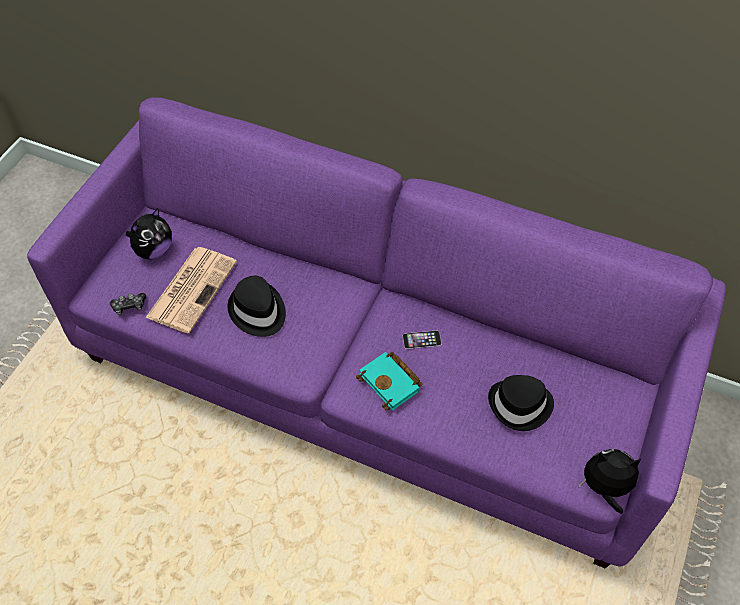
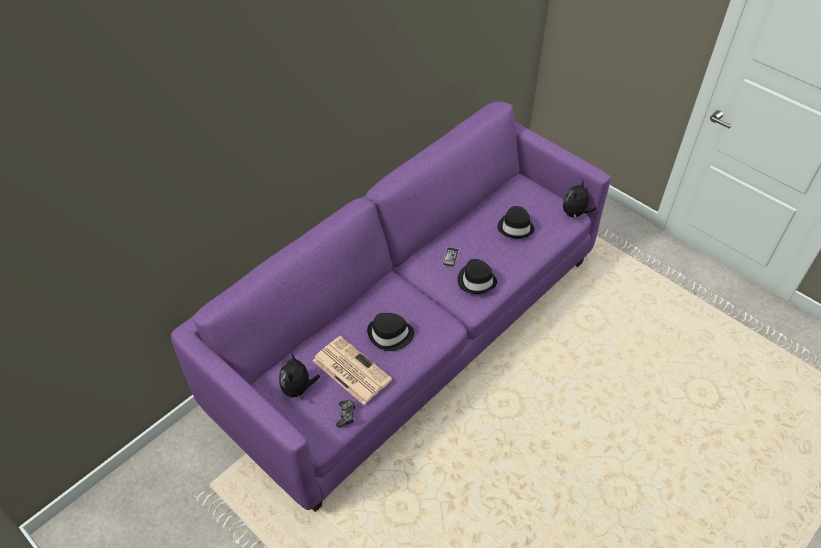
camera: 70 degrees left, 5 degrees down
plush toy [126,208,172,259] -> plush toy turned 150 degrees counterclockwise [279,352,320,401]
turquoise book [356,352,423,411] -> black hat [457,259,497,294]

